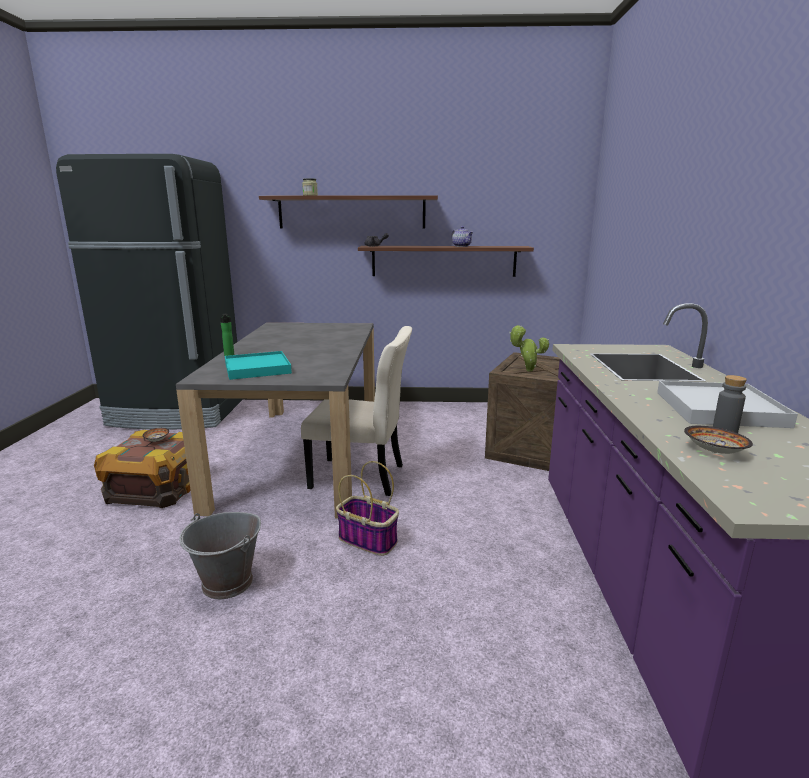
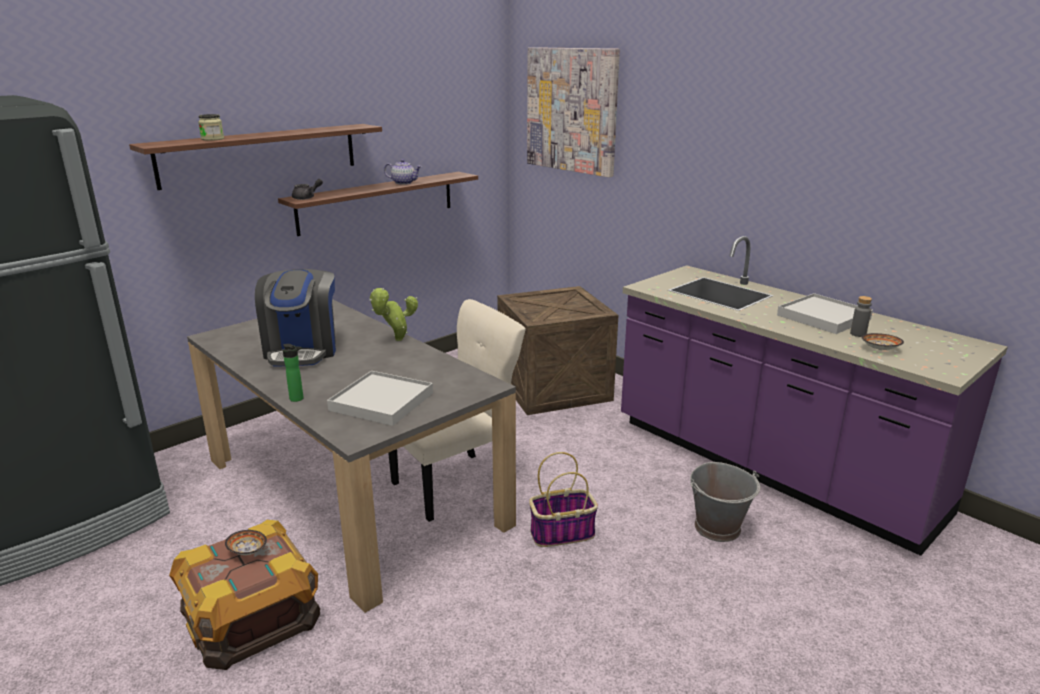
camera: 45 degrees left, 5 degrees up
grey bucket [179,512,261,599] -> grey bucket moved to [690,462,761,542]
turquoise tray [225,351,292,380] -> white tray [327,371,433,426]
potted plant [509,325,549,372] -> potted plant moved to [369,288,418,341]
none -> coffee machine [255,269,336,366]
none -> picture [527,47,620,177]

